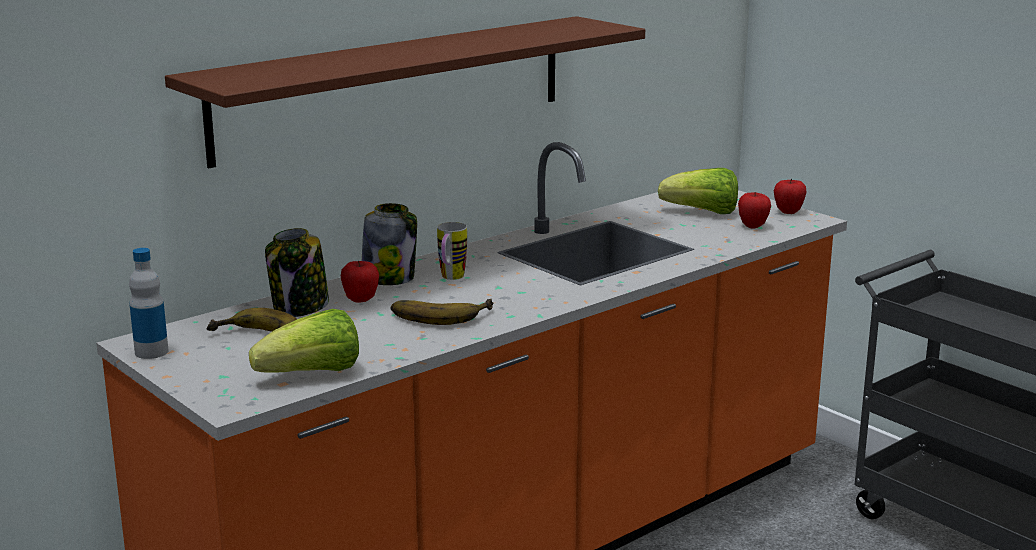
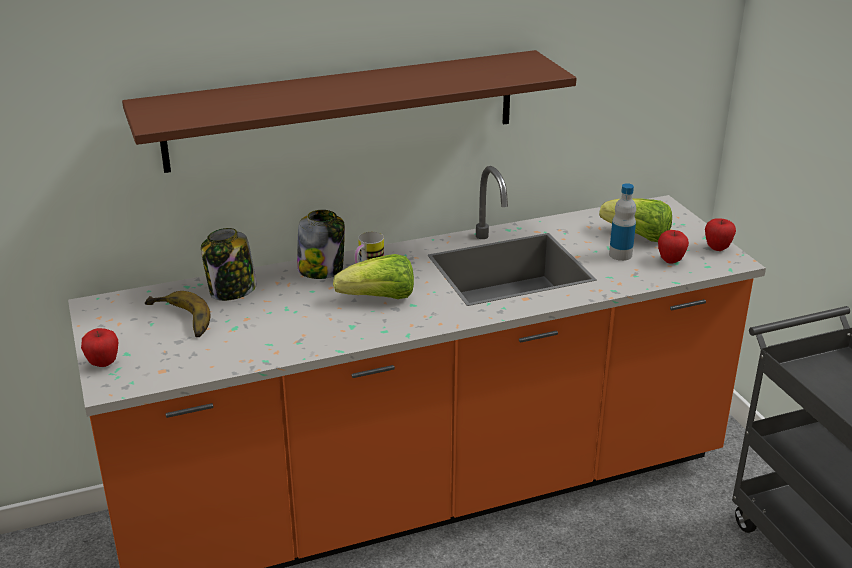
camera: 20 degrees right, 10 degrees up
bottle [129,248,169,359] -> bottle moved to [609,183,636,261]
lettuce [249,309,359,373] -> lettuce moved to [333,254,414,299]
apple [341,261,379,303] -> apple moved to [81,328,118,367]
banana [391,299,493,325] -> none

